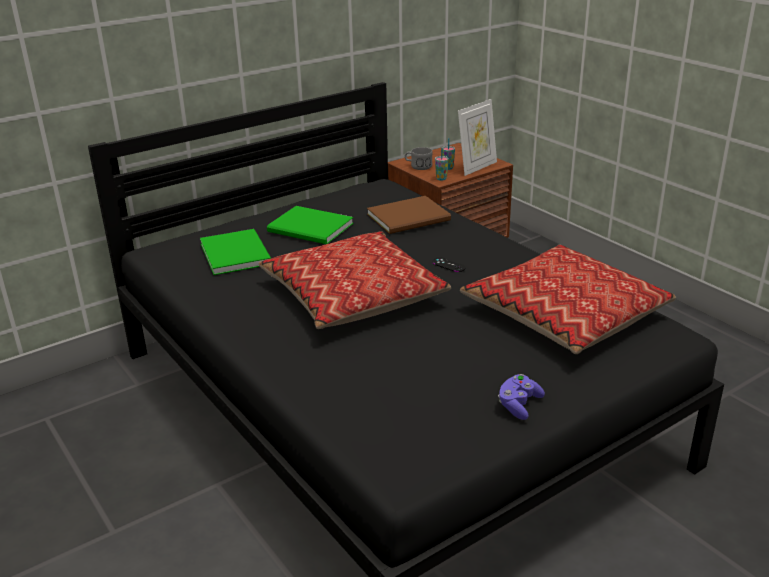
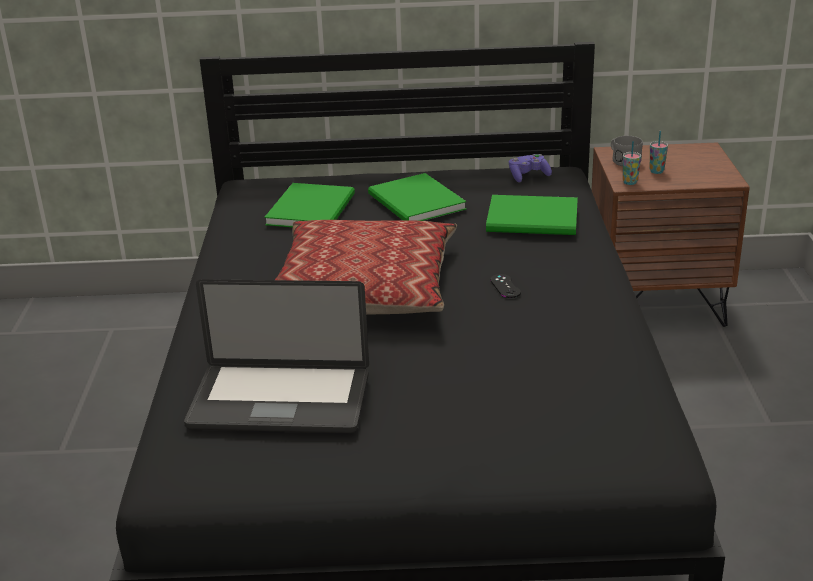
camera: 35 degrees right, 0 degrees up
brown book [367,196,451,234] -> green book [486,195,578,235]
picture frame [458,99,497,176] -> none
pillow [460,245,676,354] -> none
purple game controller [498,374,545,420] -> purple game controller moved to [509,154,552,182]
none -> laptop [184,279,369,433]

